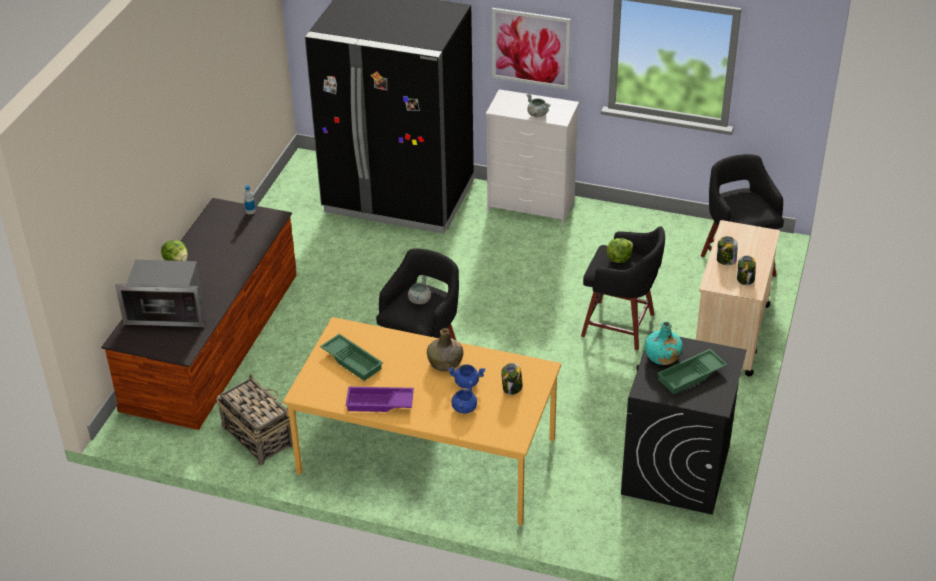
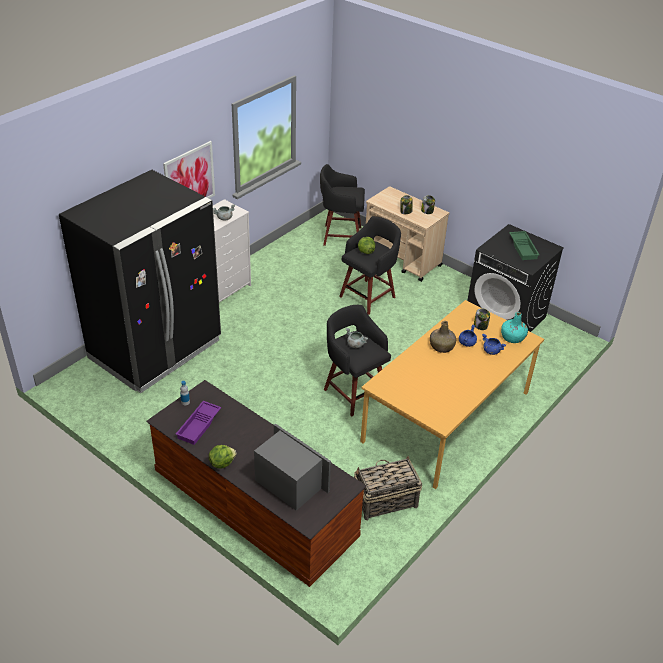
camera: 70 degrees left, 0 degrees up
microwave [115,260,205,327] -> microwave turned 75 degrees counterclockwise [254,423,331,511]
green tray [320,334,383,381] -> none
purple tray [346,387,414,412] -> purple tray moved to [176,401,221,445]
turquoise bottle [645,321,683,365] -> turquoise bottle moved to [501,312,528,343]

